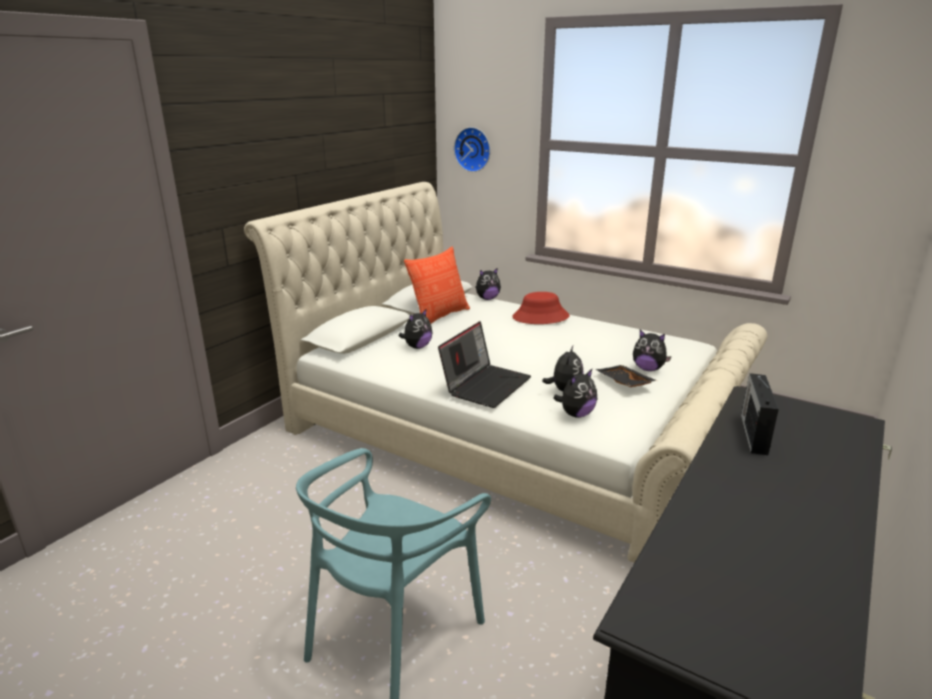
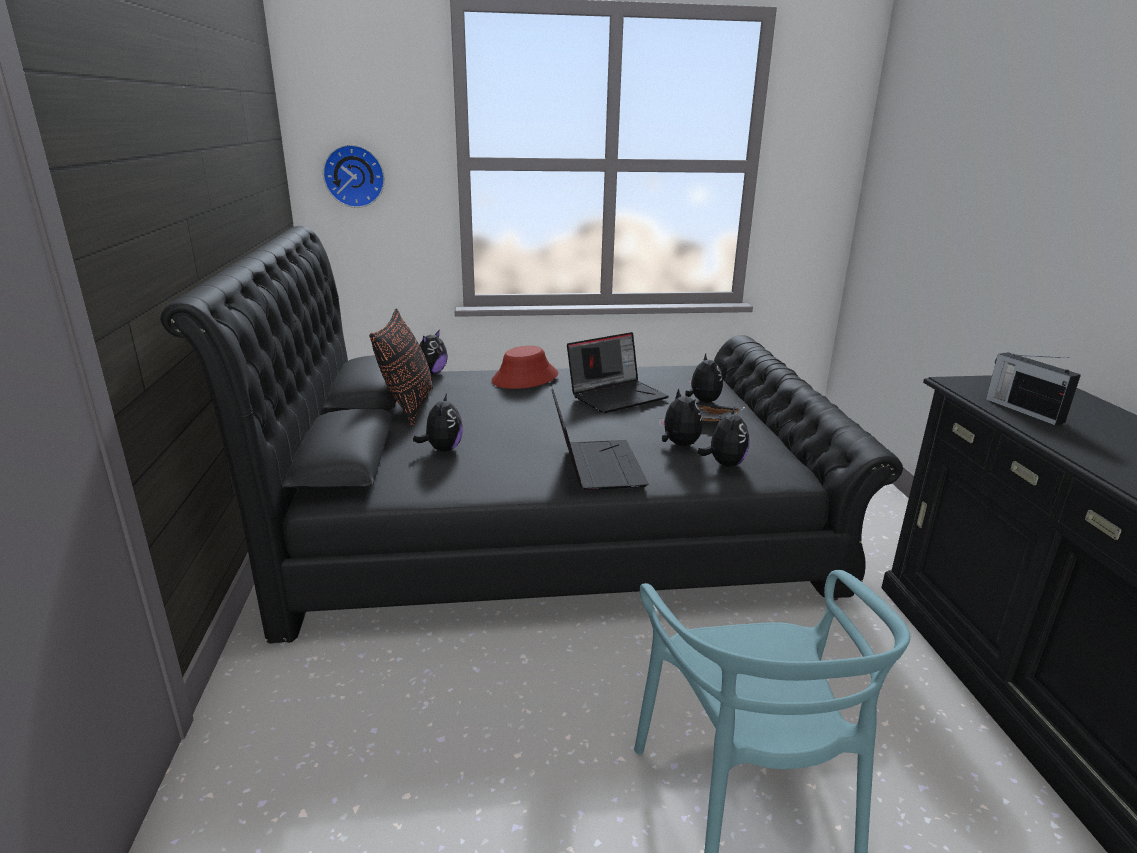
camera: 40 degrees left, 0 degrees up
beige bed [244,182,767,563] -> black bed [160,226,903,644]
orange pillow [404,247,470,324] -> black pillow [369,308,433,426]
plush toy [633,330,672,371] -> plush toy turned 90 degrees counterclockwise [685,354,723,403]
none -> laptop [567,332,668,413]

